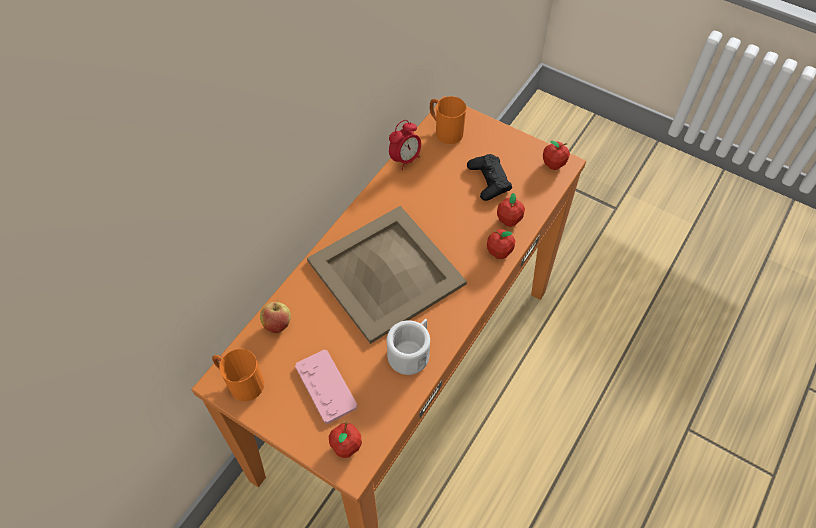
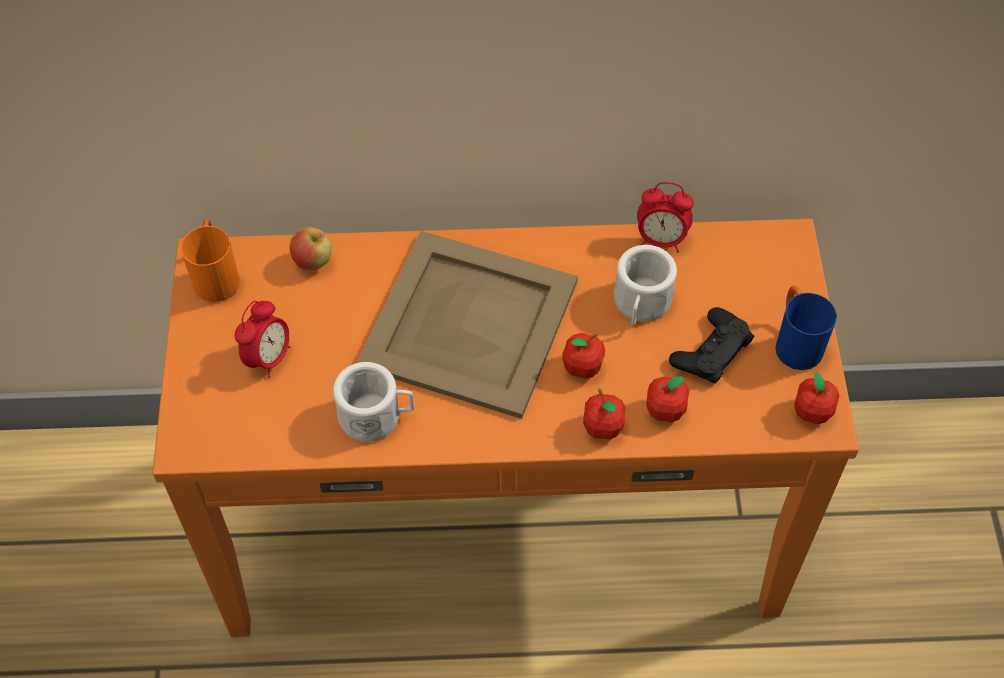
camera: 55 degrees right, 0 degrees up
pink game controller [295,349,358,424] -> alarm clock [235,301,291,378]
apple [329,422,362,458] -> apple moved to [562,332,605,379]
orange mug [430,96,466,144] -> none
none -> white mug [614,245,677,325]
none -> blue mug [776,286,837,370]

